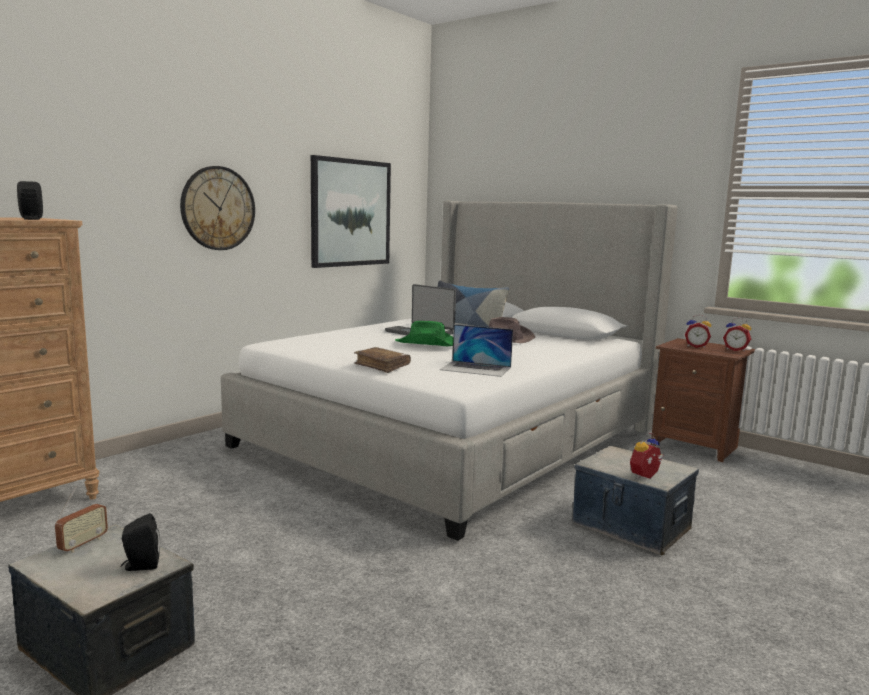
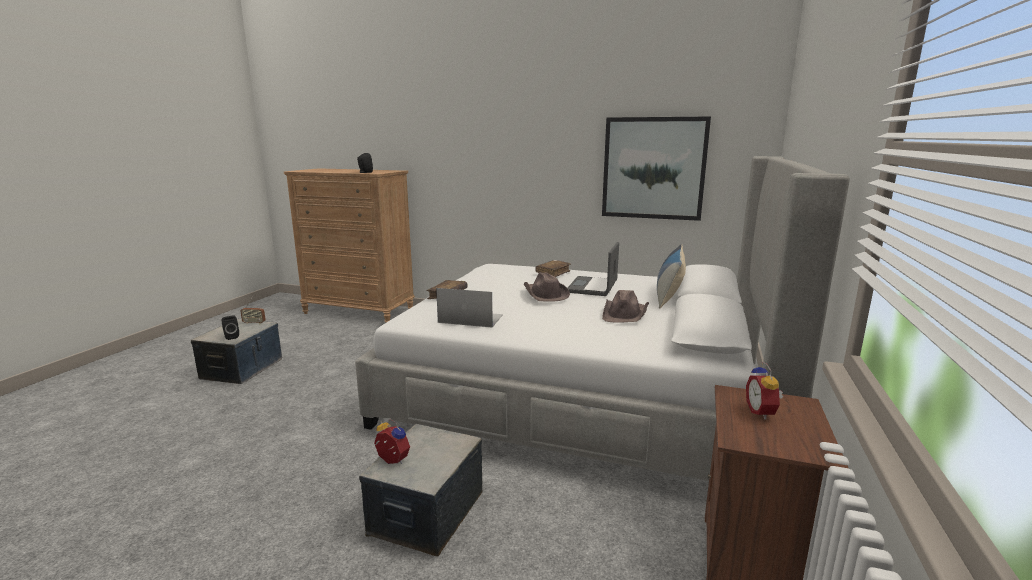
camera: 70 degrees right, 5 degrees up
wall clock [180,166,255,250] -> none
green hat [395,321,453,346] -> brown hat [524,272,570,301]
laptop [440,324,513,377] -> laptop turned 105 degrees clockwise [436,288,503,328]
alarm clock [723,318,751,352] -> none
none -> brown book [535,260,571,277]

